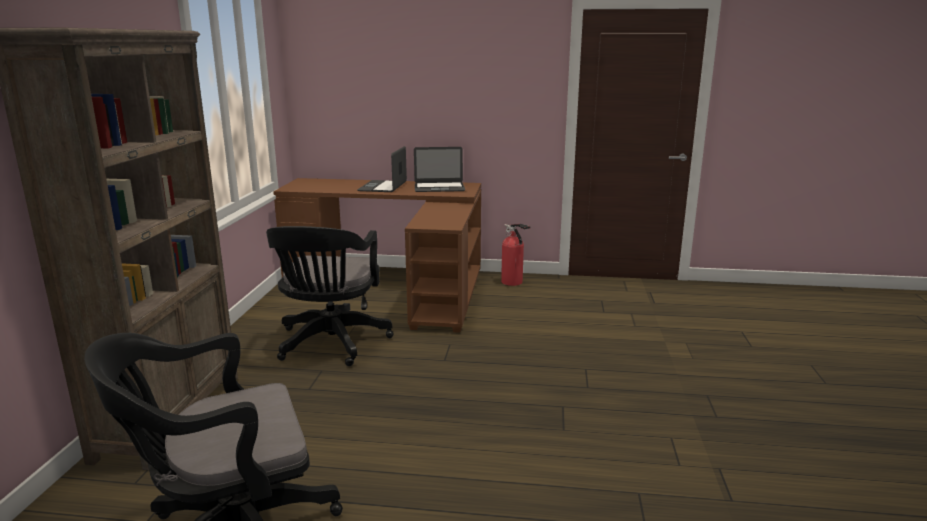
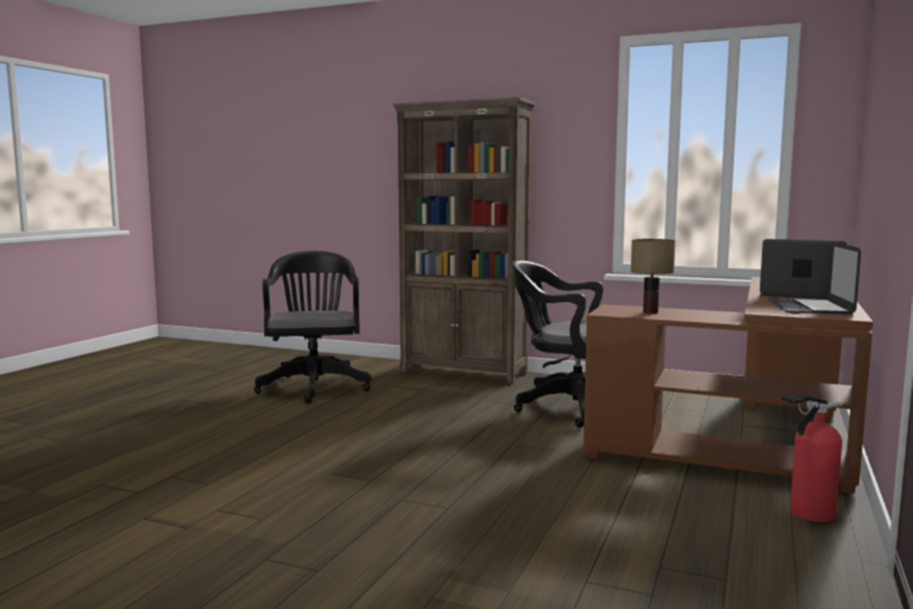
camera: 105 degrees right, 10 degrees down
none -> table lamp [631,239,675,314]

